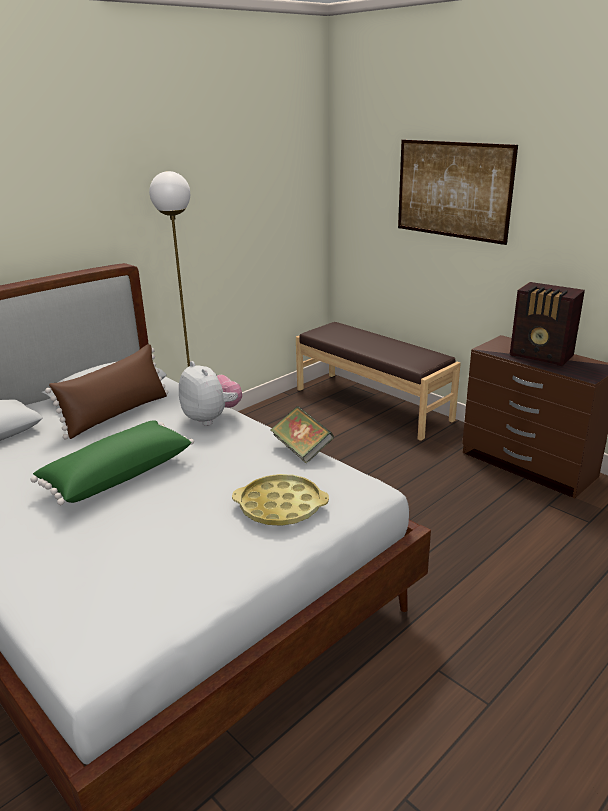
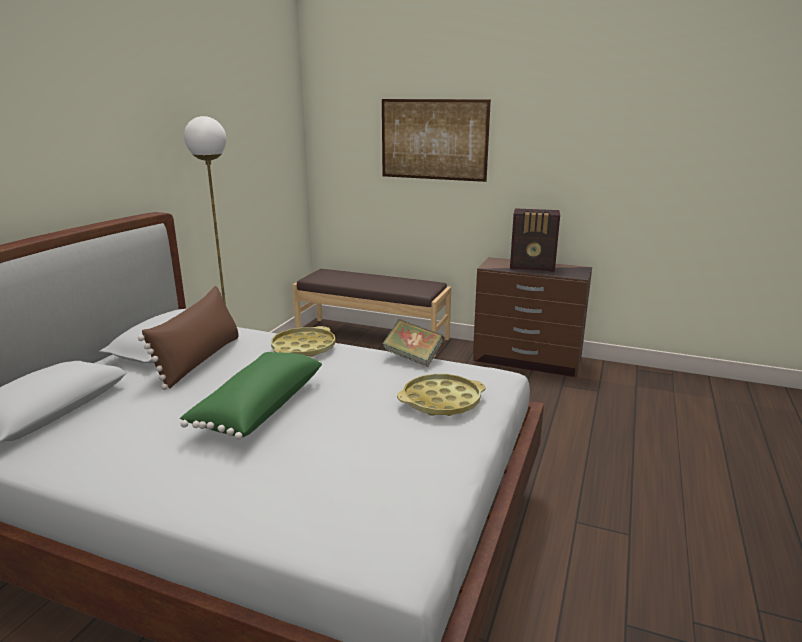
camera: 25 degrees left, 5 degrees down
plush toy [179,361,242,426] -> yellow tray [271,326,336,357]

